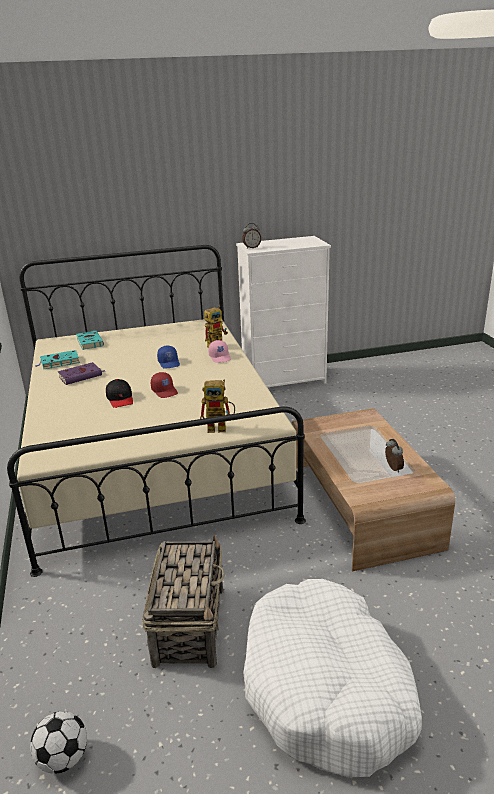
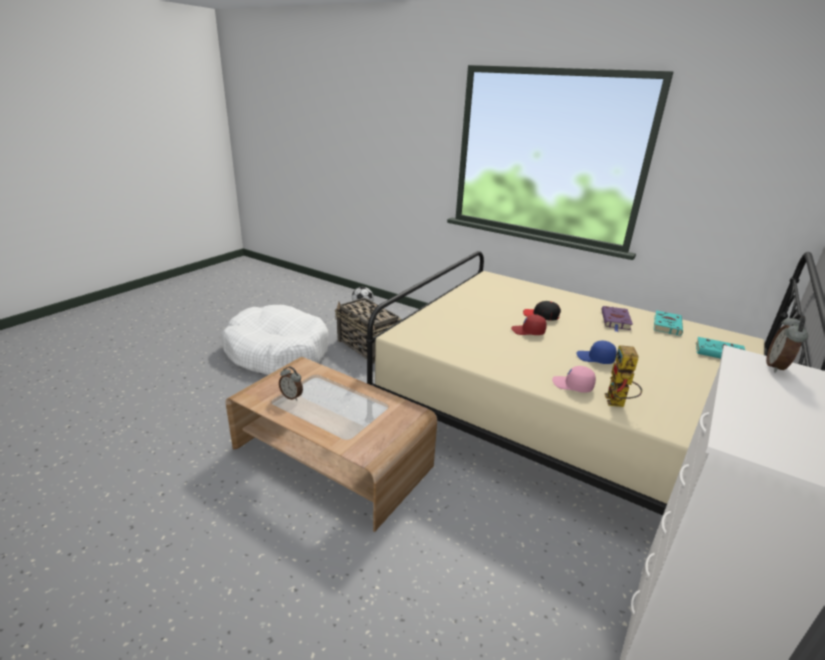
camera: 135 degrees right, 0 degrees up
toy robot [200,380,235,433] -> none

